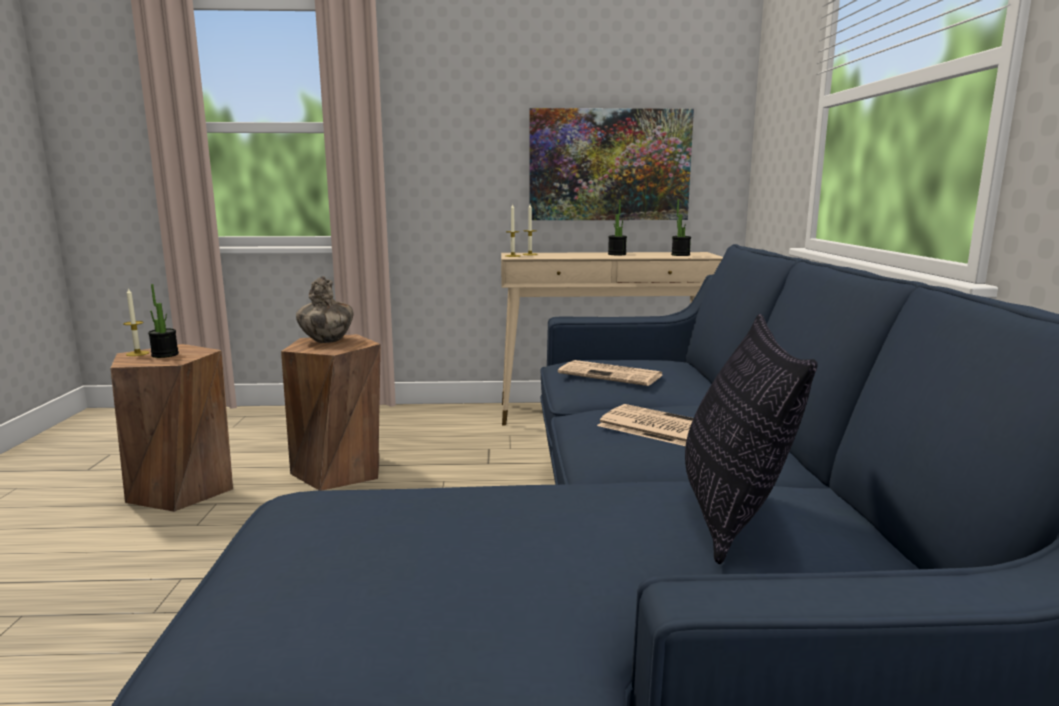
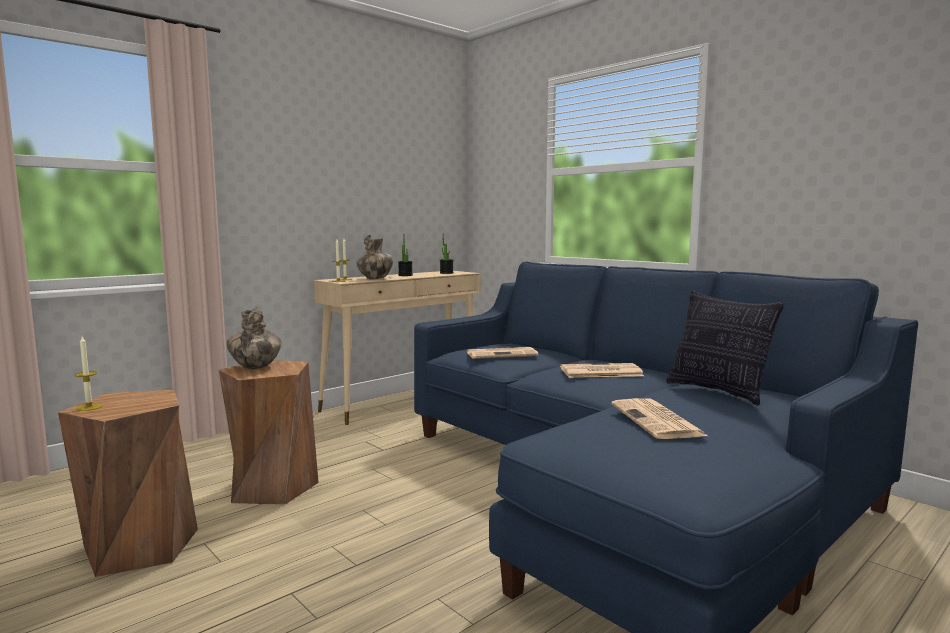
camera: 40 degrees left, 5 degrees down
potted plant [148,284,179,358] -> none
picture [529,108,694,220] -> none
none -> vase [356,234,393,279]
none -> newspaper [611,398,708,439]

